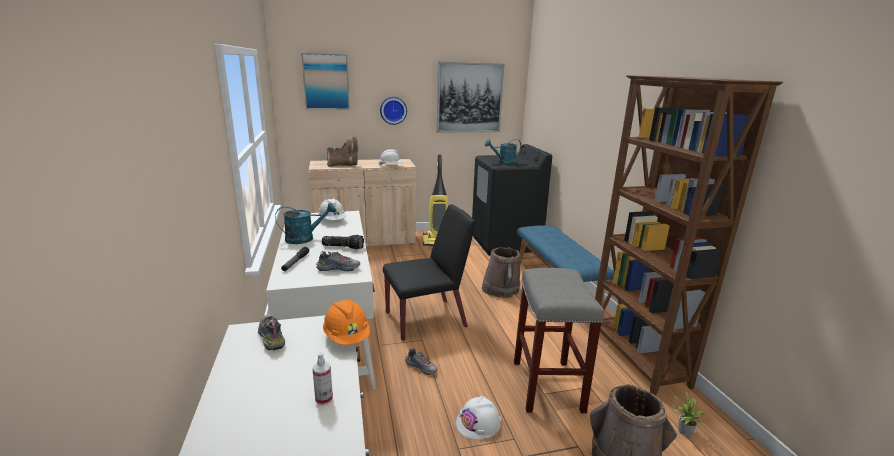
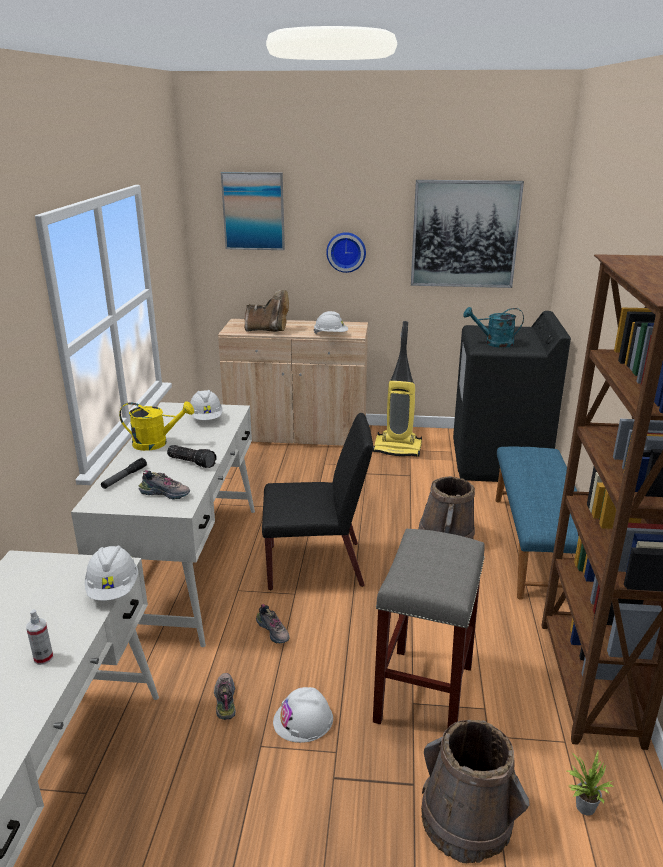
camera: 20 degrees right, 5 degrees up
shoe [258,314,285,350] -> shoe moved to [214,673,236,720]
turquoise watering can [275,203,336,244] -> yellow watering can [119,401,194,451]
orange hard hat [323,299,370,345] -> white hard hat [85,545,138,601]

